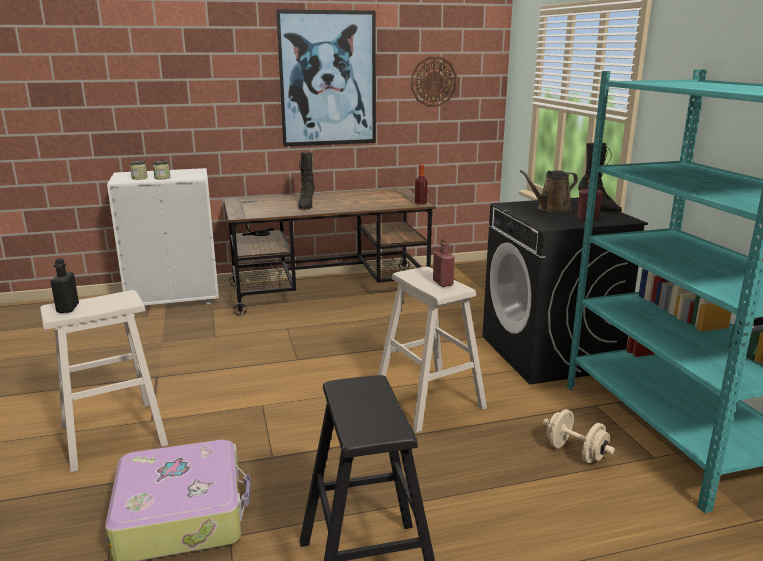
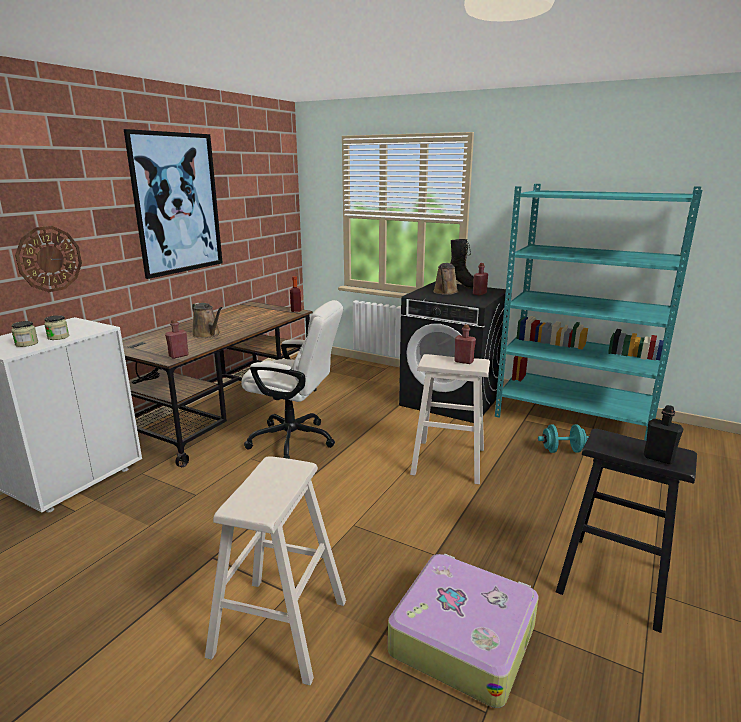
camera: 45 degrees left, 0 degrees up
black bottle [51,258,79,313] -> black bottle moved to [644,405,684,464]
black boot [298,152,315,210] -> brown watering can [192,303,222,338]
wall clock [411,57,457,107] -> wall clock moved to [15,226,82,292]
beige dumbbell [543,409,615,463] -> turquoise dumbbell [538,424,589,453]
none -> red bottle [165,319,189,359]
none -> white office chair [241,300,343,459]

